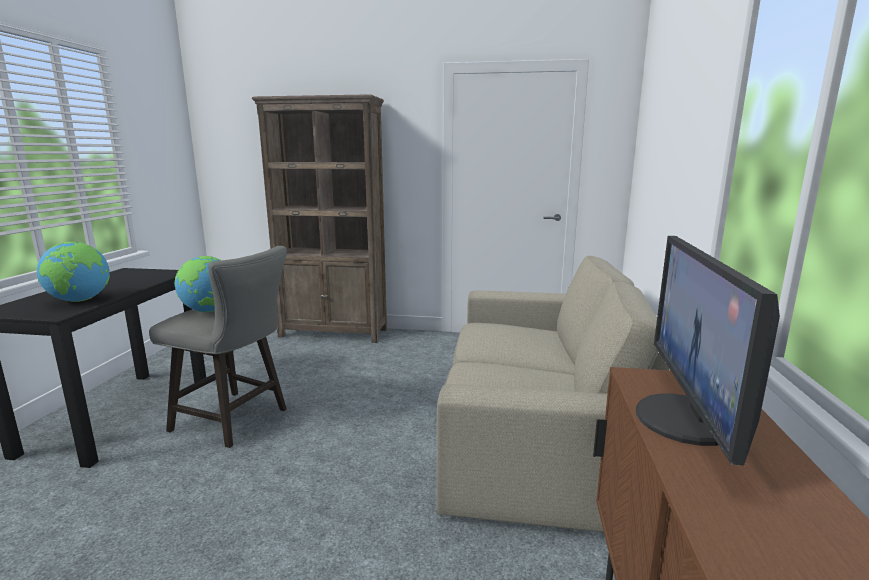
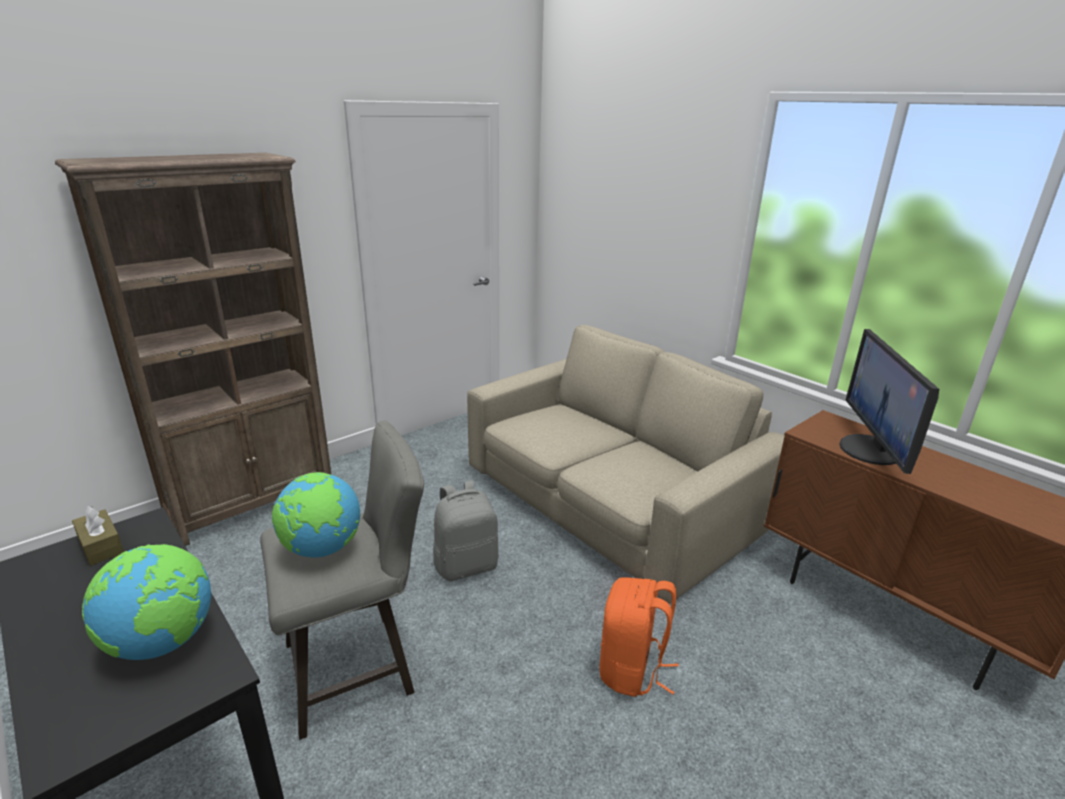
camera: 50 degrees left, 10 degrees up
monitor [636,236,780,466] -> monitor turned 45 degrees clockwise [839,329,939,474]
none -> brown tissue box [72,506,124,566]
none -> grey backpack [433,480,499,581]
none -> orange backpack [600,577,679,697]

